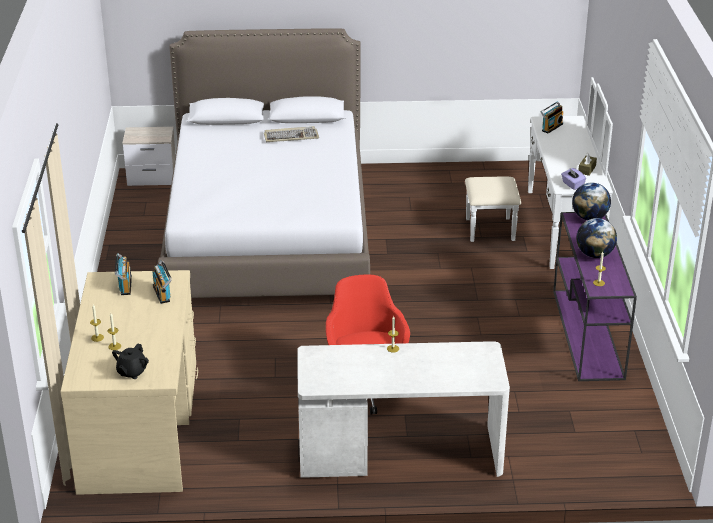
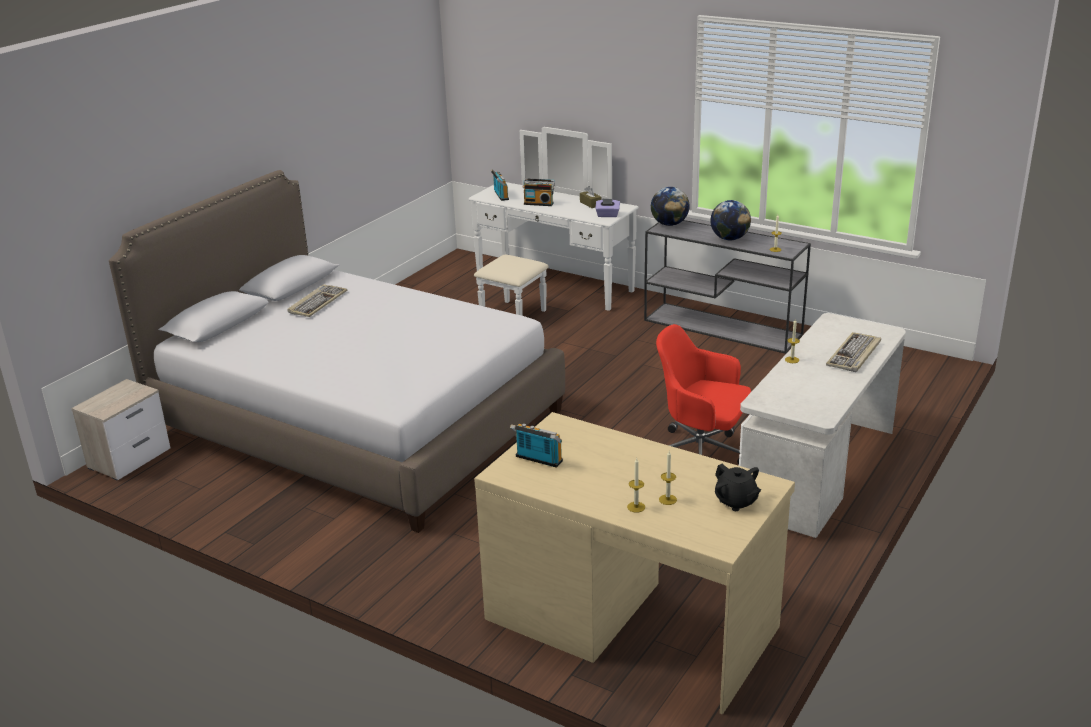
camera: 55 degrees left, 5 degrees down
radio [153,260,172,304] -> radio moved to [522,178,555,206]
purple console table [553,212,637,381] -> grey console table [644,220,811,354]
none -> keyboard [826,332,881,372]

